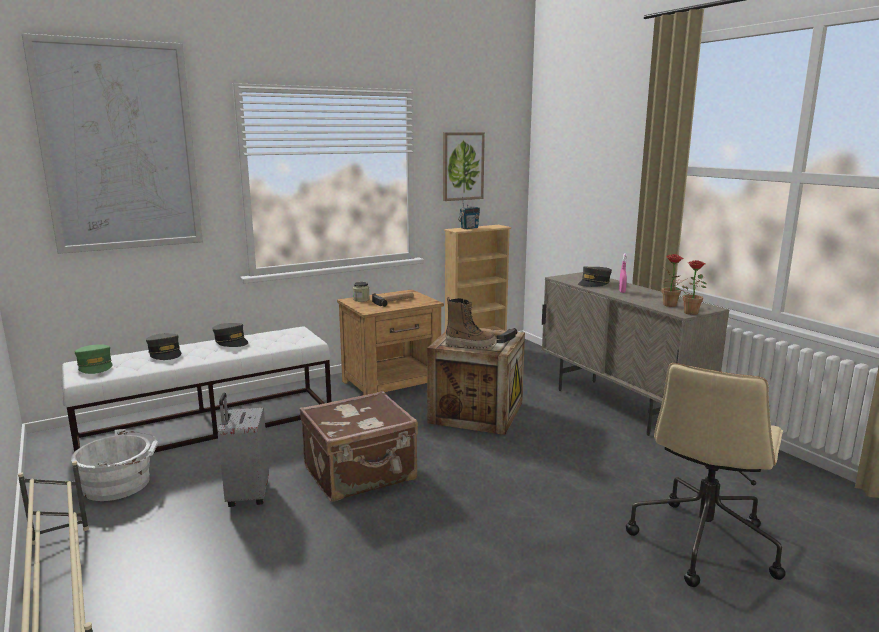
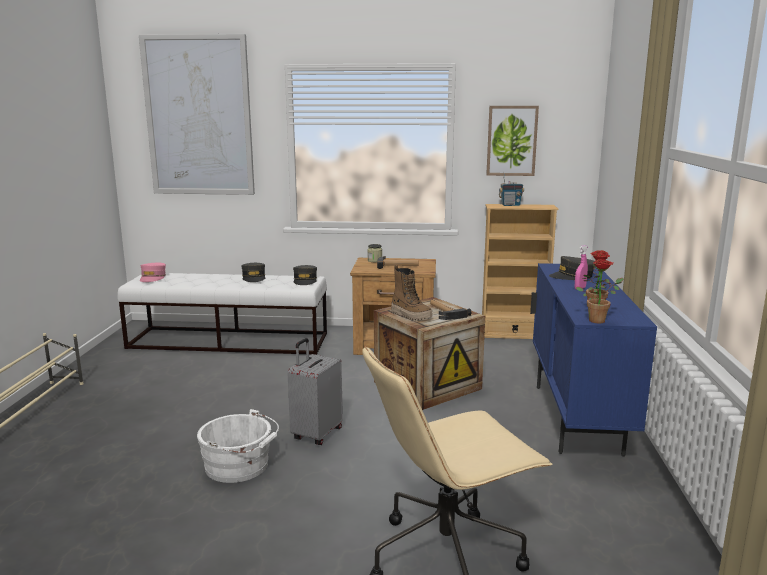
camera: 35 degrees right, 0 degrees up
white bucket [71,429,158,501] -> white bucket moved to [197,409,279,483]
green cap [75,344,113,374] -> pink cap [140,262,166,282]
grey cap [146,333,181,360] -> grey cap moved to [293,265,317,285]
grey suitcase [218,392,269,507] -> grey suitcase moved to [287,338,343,445]
brown suitcase [299,391,418,502] -> none
beige cabinet [542,272,729,436] -> blue cabinet [530,263,657,457]

